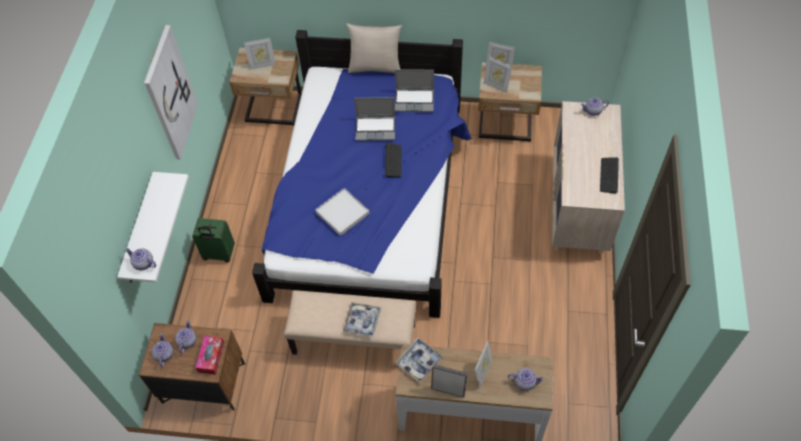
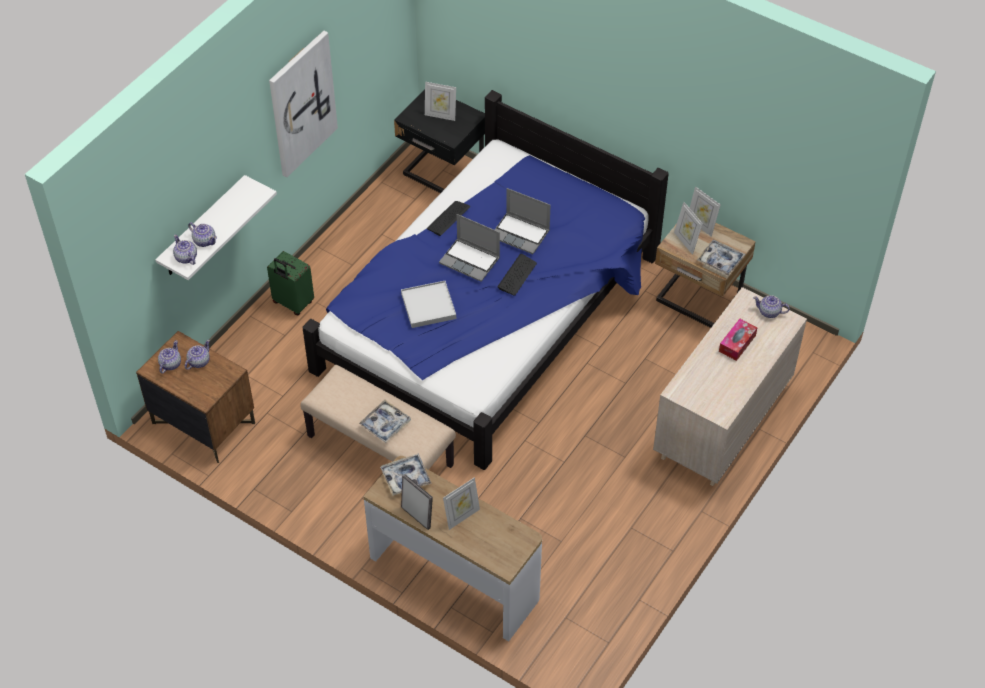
camera: 25 degrees right, 5 degrees down
tissue box [195,336,224,375] -> tissue box moved to [719,319,758,361]
beige nightstand [230,48,302,126] -> black nightstand [394,90,485,193]
beige pillow [346,23,402,73] -> none
laptop [395,69,434,112] -> laptop moved to [439,214,500,282]
teapot [508,368,545,391] -> teapot moved to [188,222,217,247]
keyboard [600,157,619,193] -> keyboard moved to [427,201,470,236]
none -> tray [696,240,745,276]

